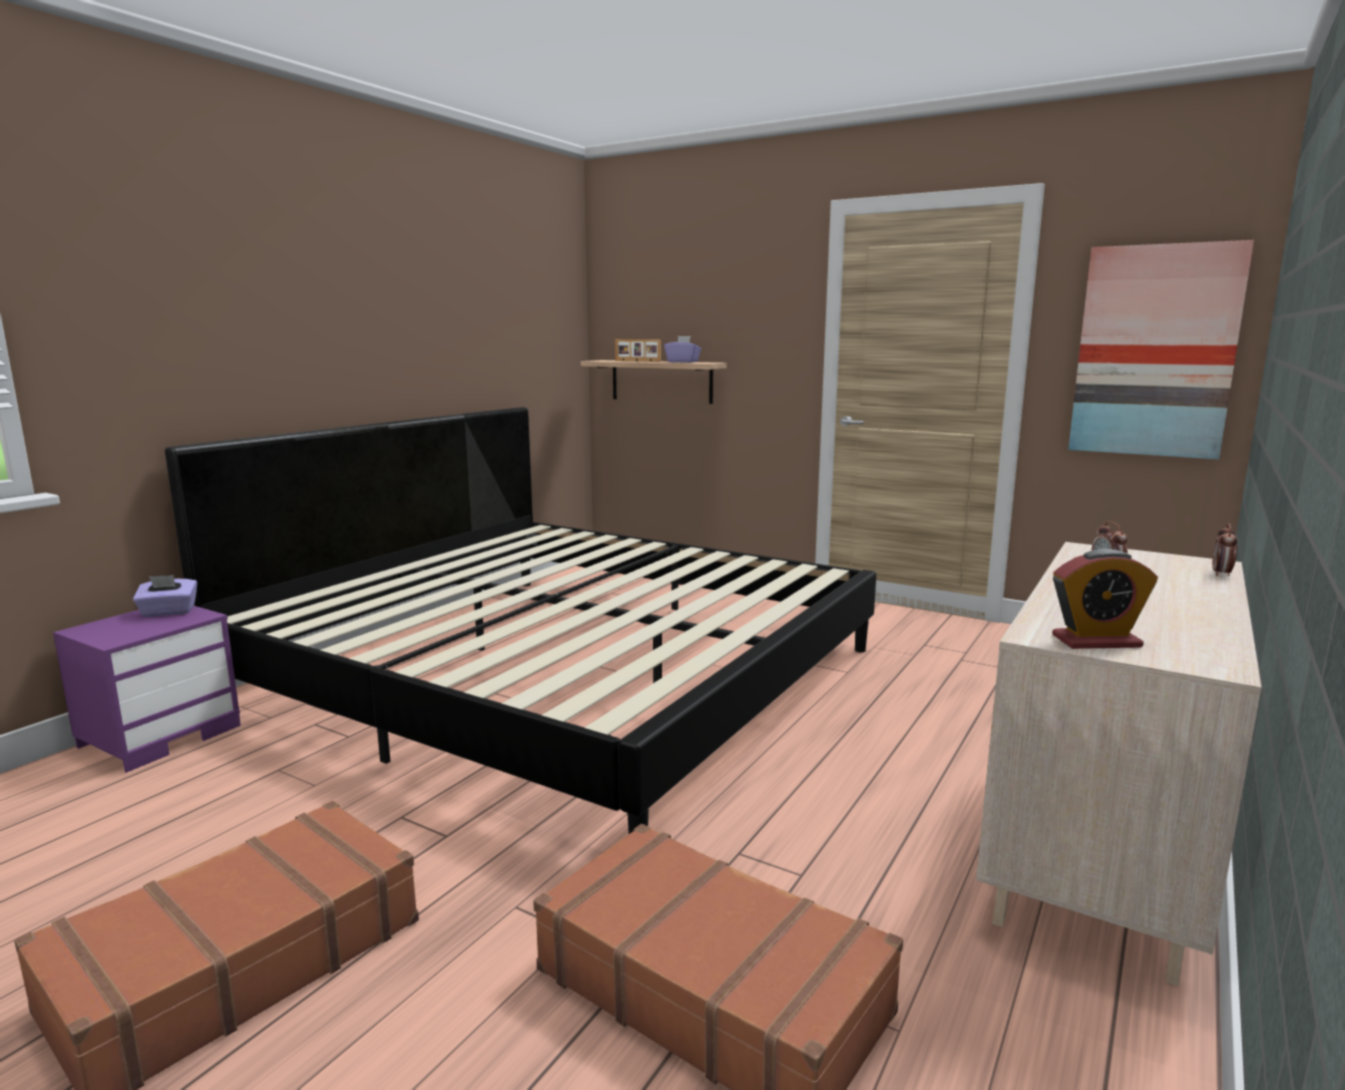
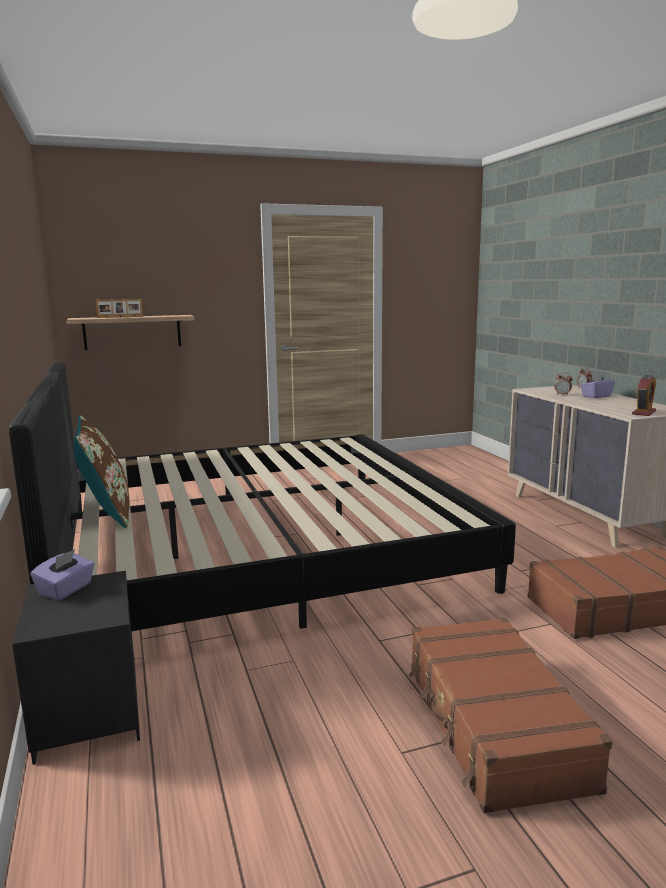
camera: 50 degrees left, 0 degrees up
purple nightstand [53,606,241,773] -> black nightstand [12,571,140,765]
purple tissue box [664,336,701,363] -> purple tissue box moved to [580,373,615,398]
picture [1068,240,1254,460] -> none
none -> brown pillow [73,416,129,528]

